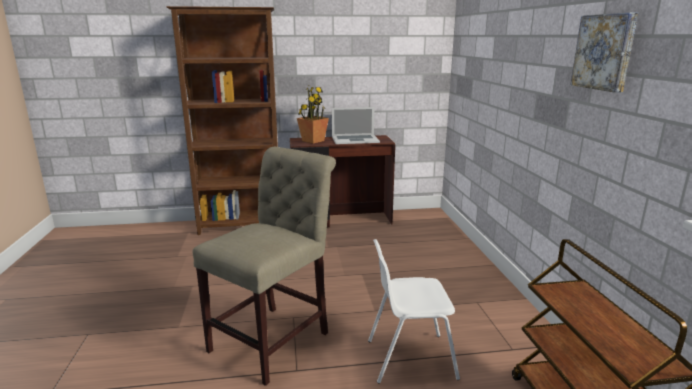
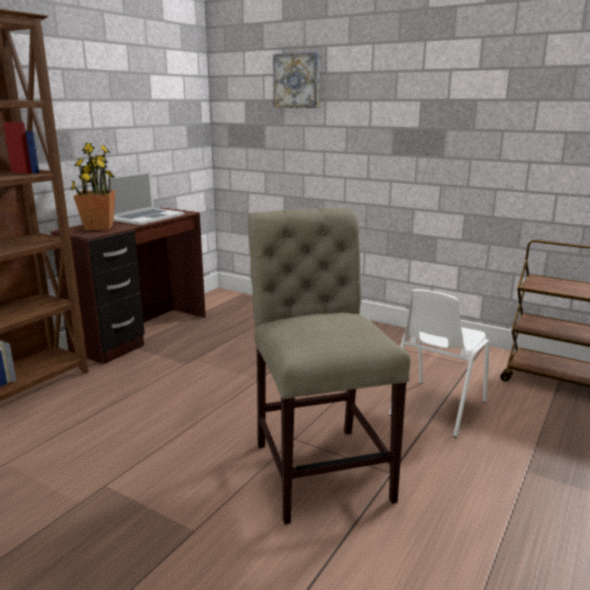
camera: 50 degrees left, 0 degrees up
picture [570,12,638,93] -> picture moved to [273,52,320,108]

